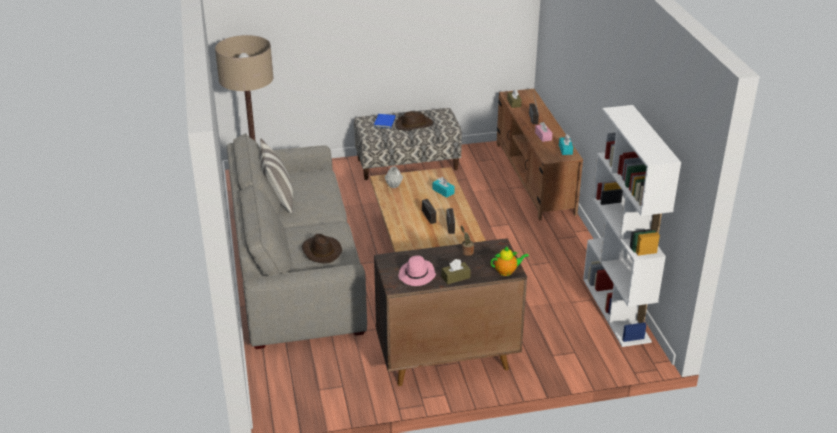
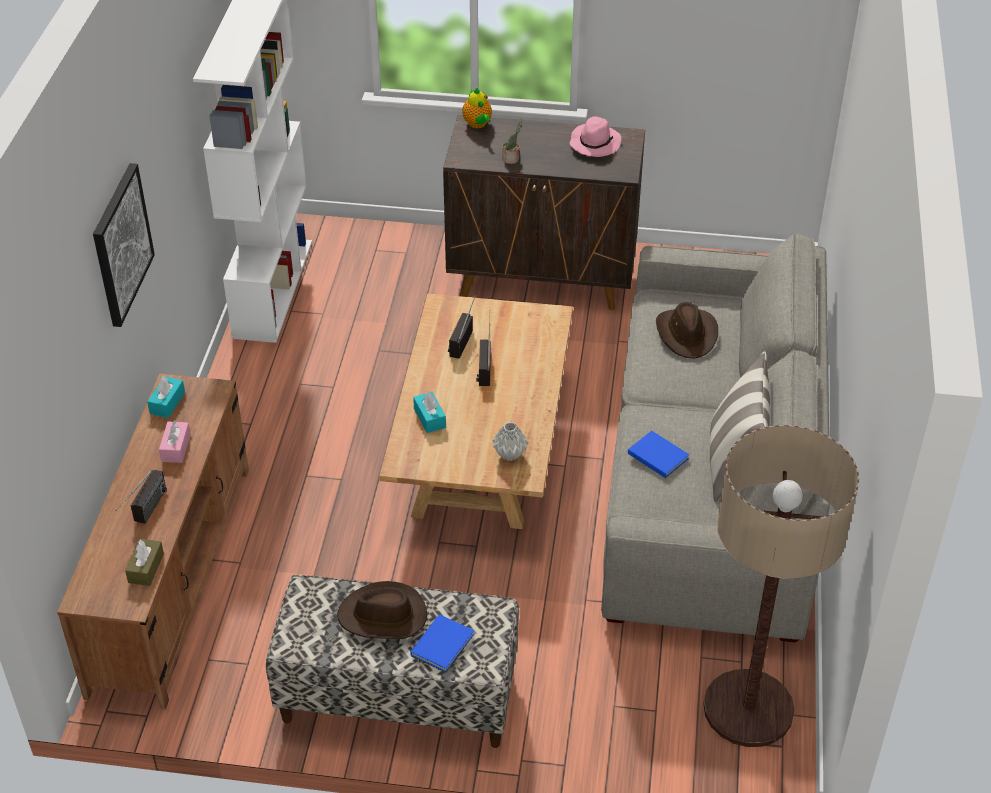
camera: 160 degrees left, 10 degrees up
brown tissue box [442,259,471,284] -> none
teapot [490,246,529,276] -> teapot turned 120 degrees counterclockwise [462,88,492,128]
none -> picture [93,163,155,327]
none -> blue book [628,431,689,478]

